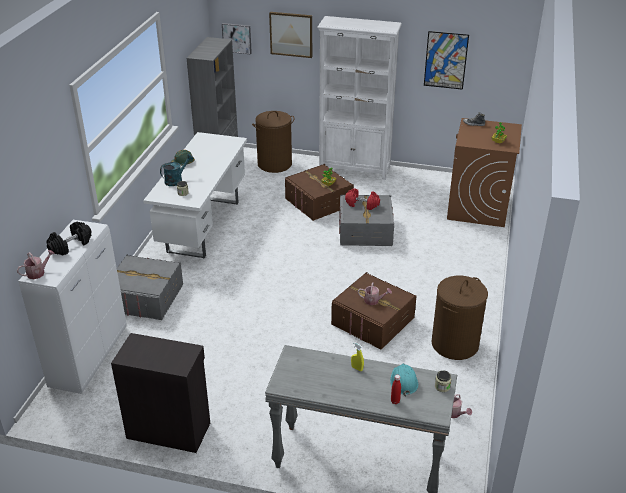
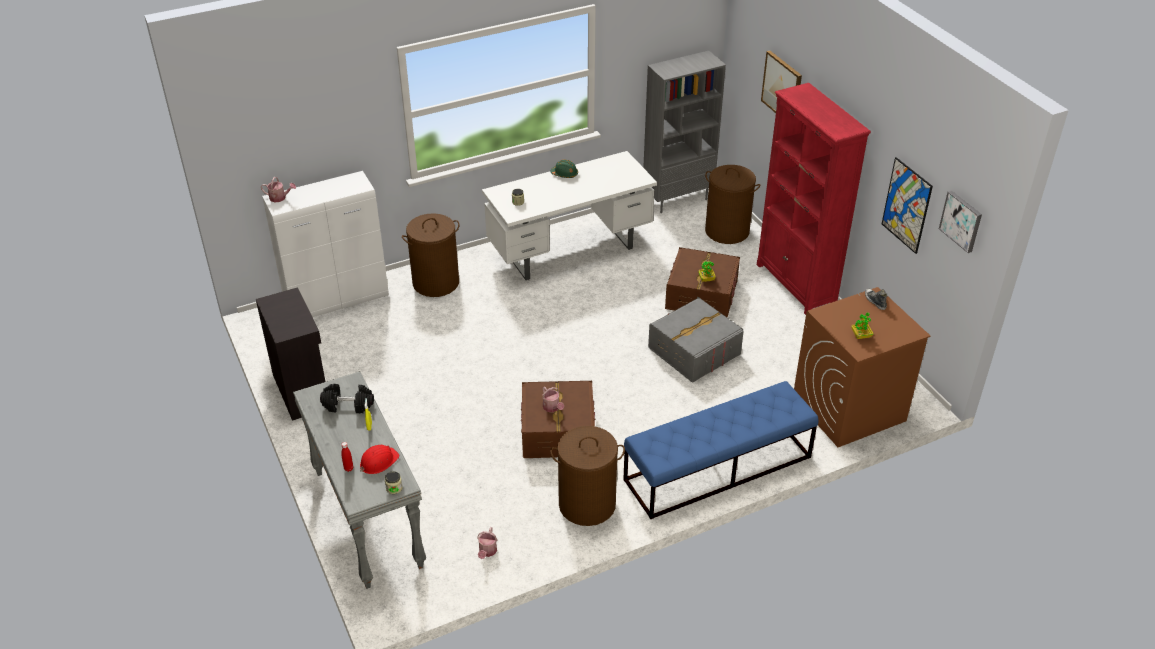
camera: 50 degrees right, 5 degrees up
black dumbbell [47,221,91,256] -> black dumbbell moved to [320,384,374,413]
grey storage box [117,254,183,320] -> brown laundry basket [402,213,460,297]
turquoise watering can [160,154,194,186] -> none
picture [222,23,252,54] -> picture moved to [939,191,982,253]
white bookcase [317,16,402,180] -> red bookcase [757,83,871,315]
red dumbbell [345,188,380,210] -> none
turquoise hard hat [390,364,418,397] -> red hard hat [360,445,400,474]
none -> blue bench [623,381,818,519]

